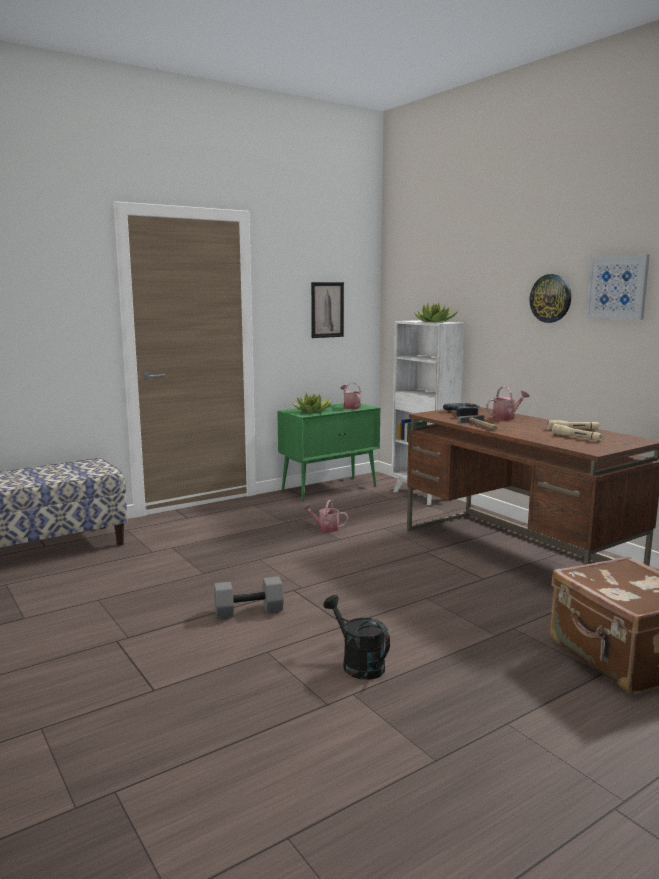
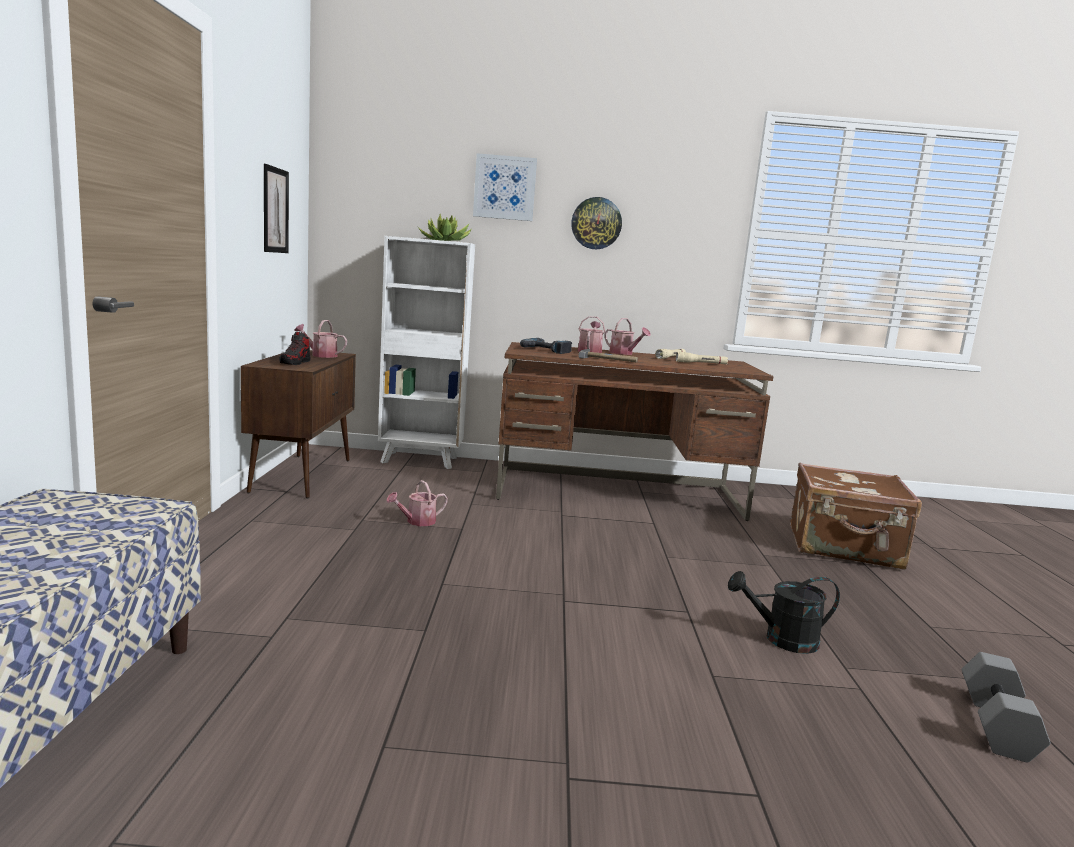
camera: 55 degrees left, 0 degrees up
grey dumbbell [214,577,284,618] -> grey dumbbell moved to [962,652,1050,763]
green cabinet [277,403,380,501] -> brown cabinet [241,350,356,499]
potted plant [292,392,331,412] -> shoe [279,332,311,365]
picture [585,254,650,320] -> picture moved to [473,153,537,221]
none -> watering can [604,318,651,355]

